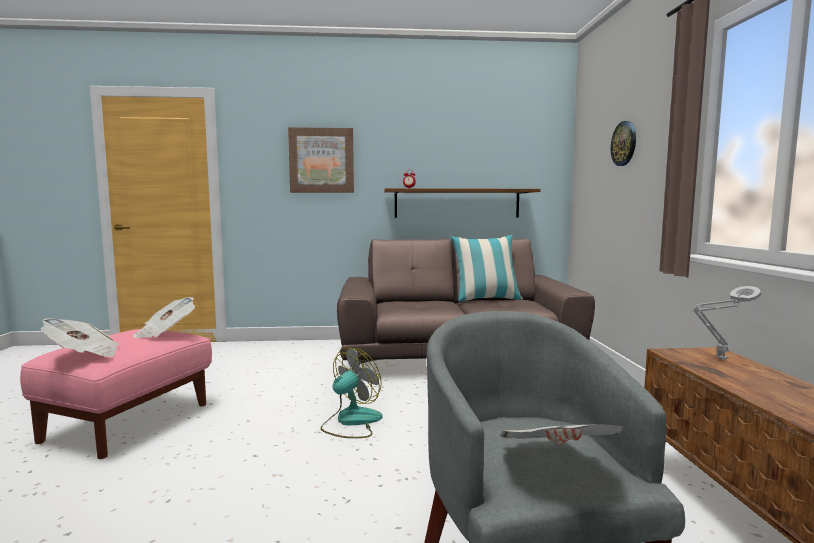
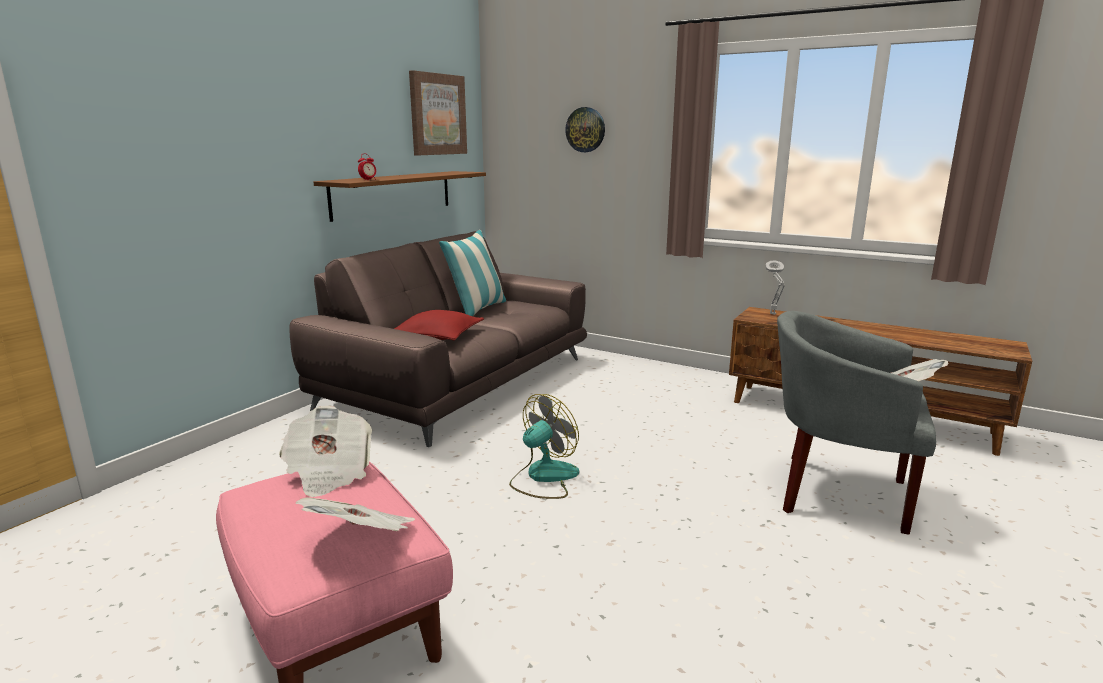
camera: 55 degrees left, 10 degrees up
picture [288,127,354,193] -> picture moved to [409,70,467,155]
fan [321,347,383,438] -> fan turned 60 degrees clockwise [509,394,579,499]
none -> red pillow [394,310,484,340]

